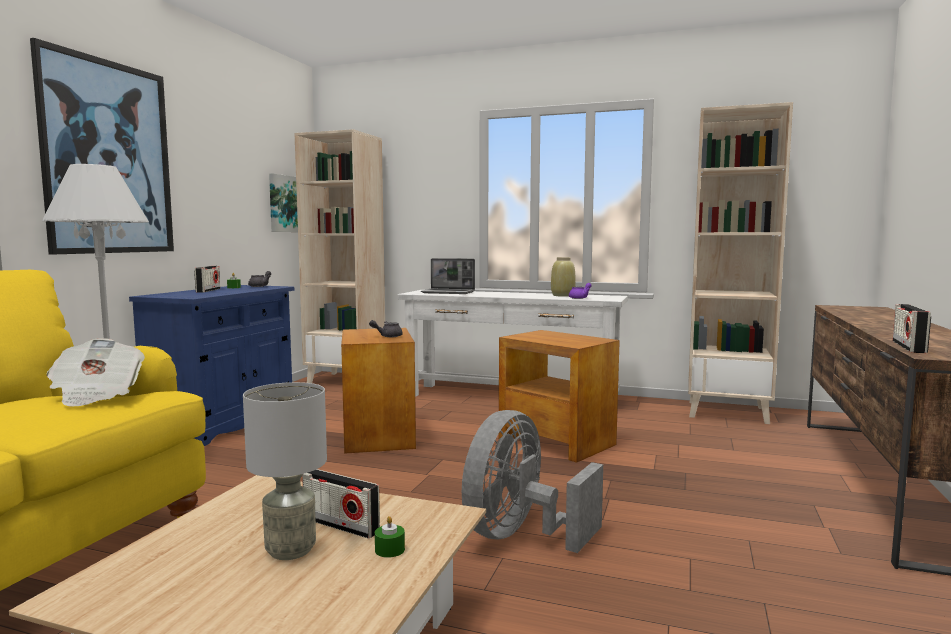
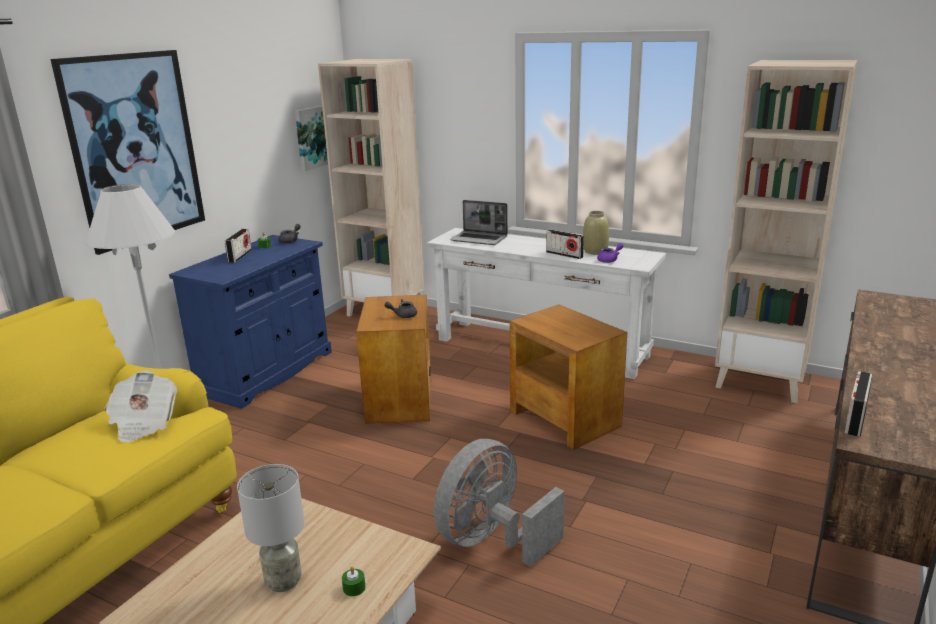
camera: 10 degrees right, 15 degrees up
radio [302,469,380,539] -> radio moved to [546,230,584,259]

